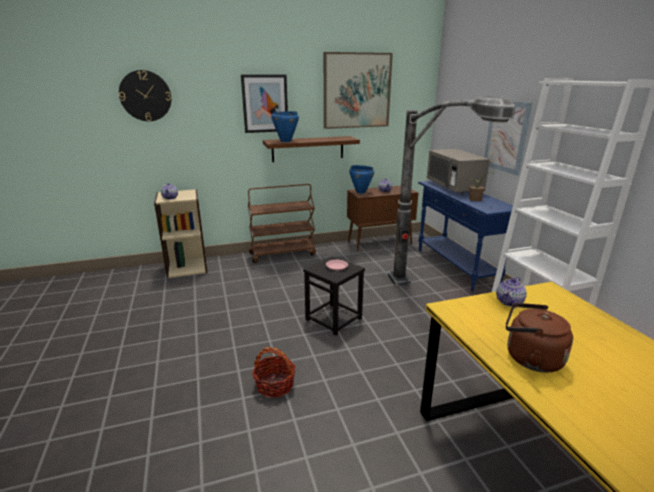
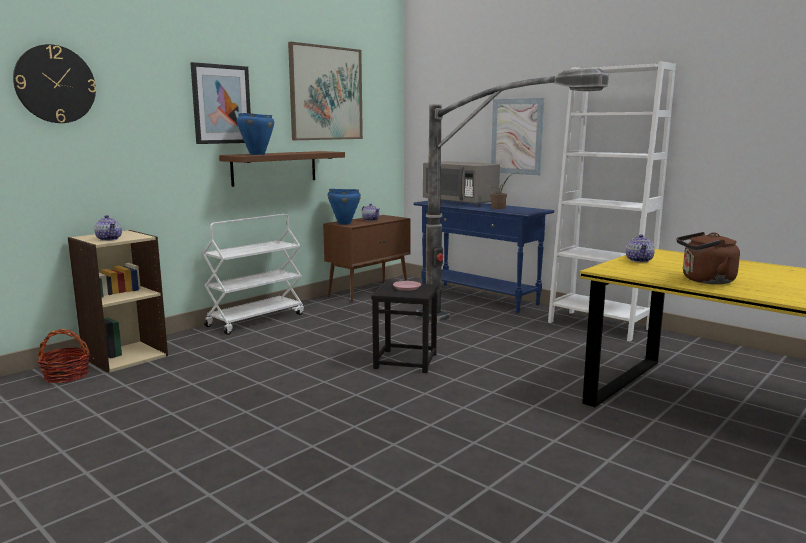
camera: 30 degrees left, 10 degrees down
brown cart [248,184,316,263] -> white cart [202,214,304,335]
basket [252,347,295,397] -> basket moved to [37,329,90,383]

